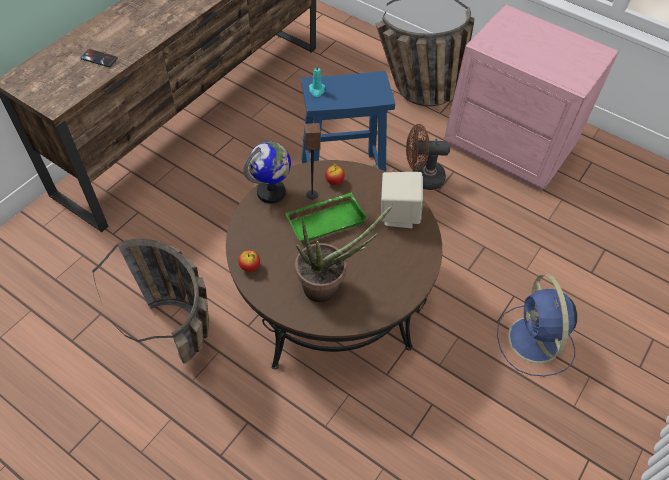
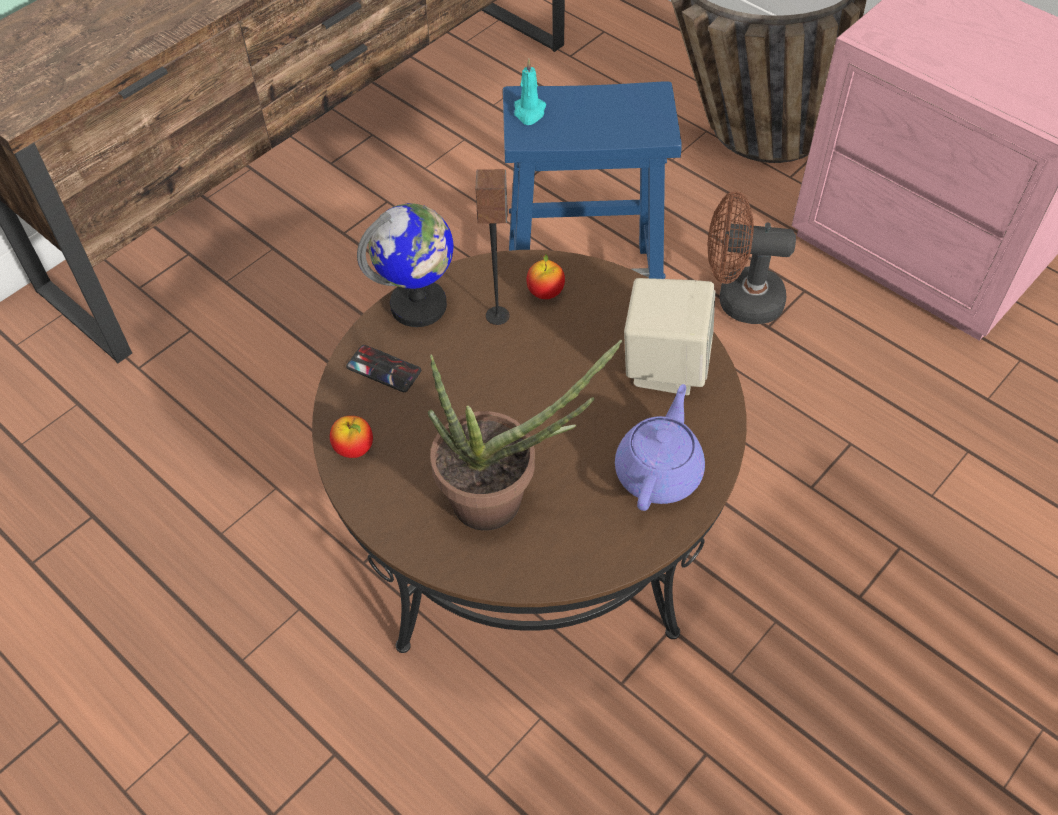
camera: 10 degrees right, 0 degrees up
phone [81,49,118,67] -> phone moved to [346,345,421,392]
basket [92,239,209,364] -> none
green tray [285,192,368,243] -> none
blue fan [497,274,577,376] -> none
none -> purple teapot [615,384,705,511]

